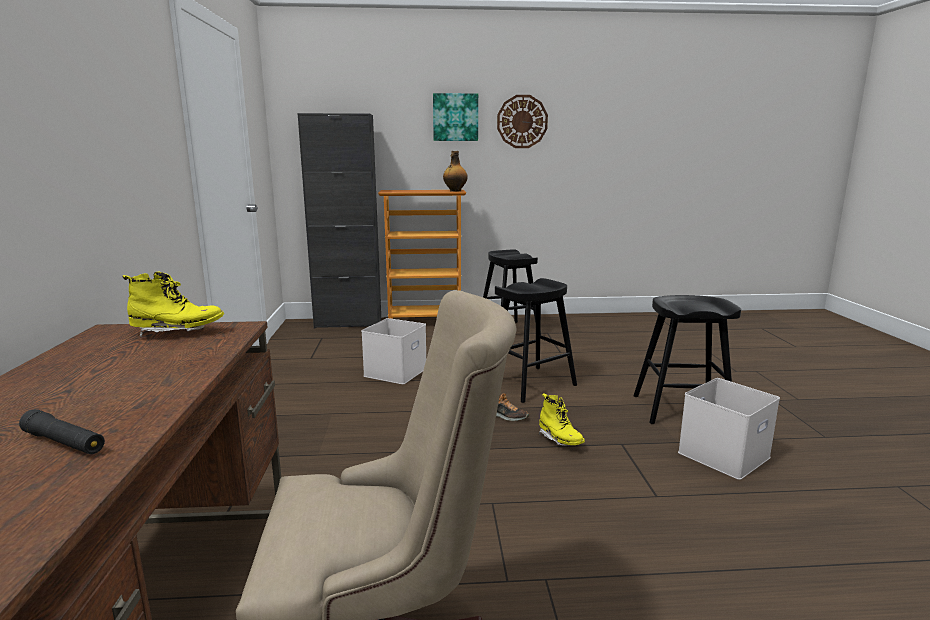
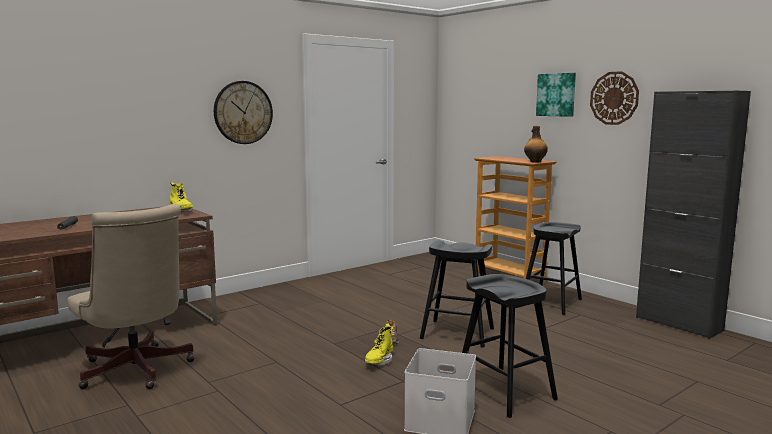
camera: 55 degrees right, 5 degrees down
black cabinet [298,113,381,329] -> black cabinet moved to [636,91,751,339]
white storage box [361,318,426,384] -> none
none -> wall clock [214,81,273,144]

